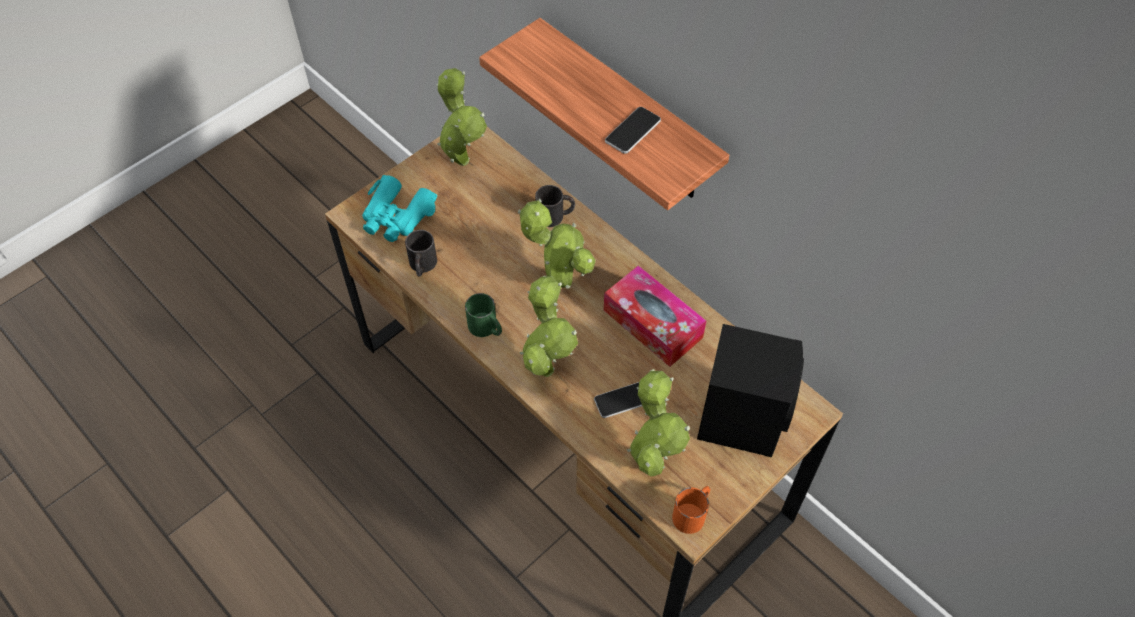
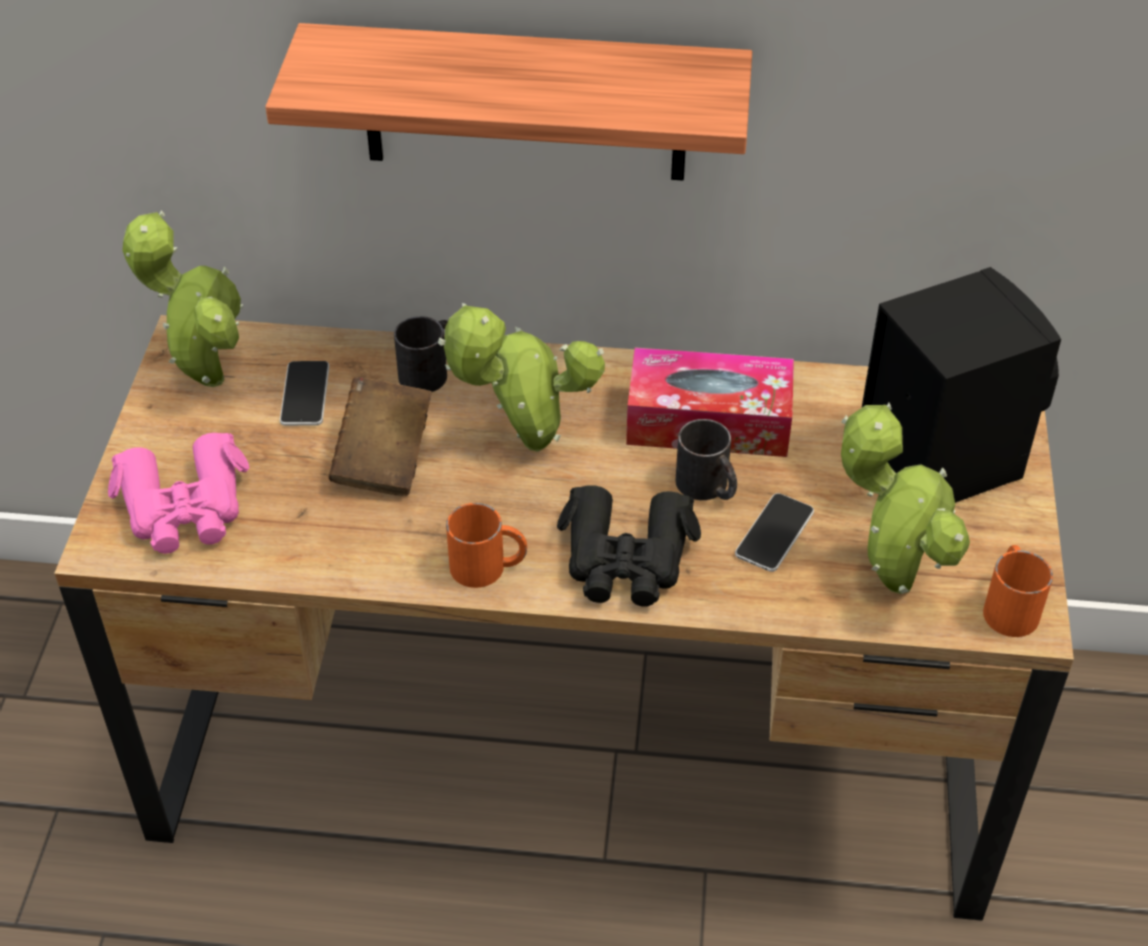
camera: 40 degrees left, 10 degrees down
turquoise binoculars [362,175,437,242] -> pink binoculars [108,433,249,554]
black mug [405,230,437,277] -> black mug moved to [675,419,737,500]
green mug [465,293,502,337] -> orange mug [446,503,527,588]
potted plant [519,276,578,377] -> black binoculars [557,485,701,606]
phone [605,107,661,154] -> phone moved to [280,361,330,426]
none -> brown book [329,377,432,496]

